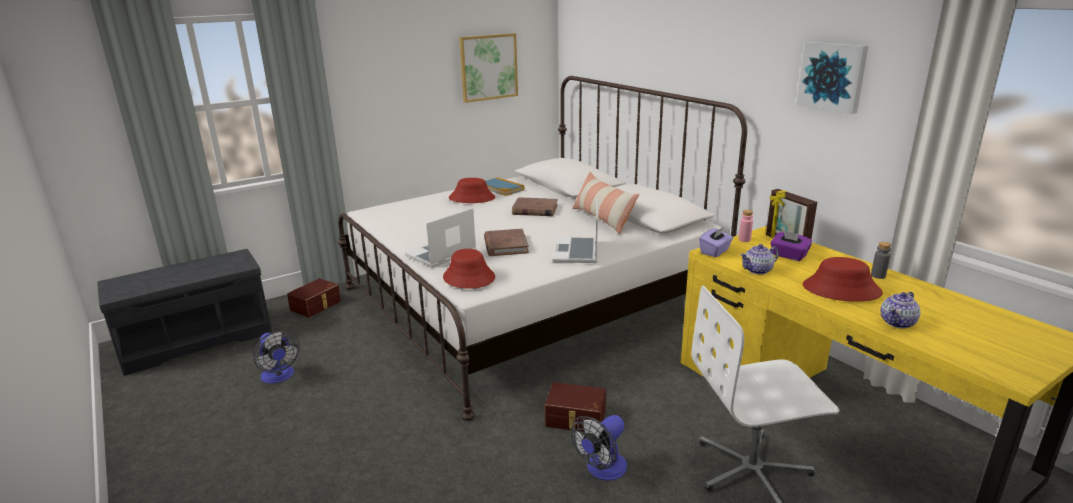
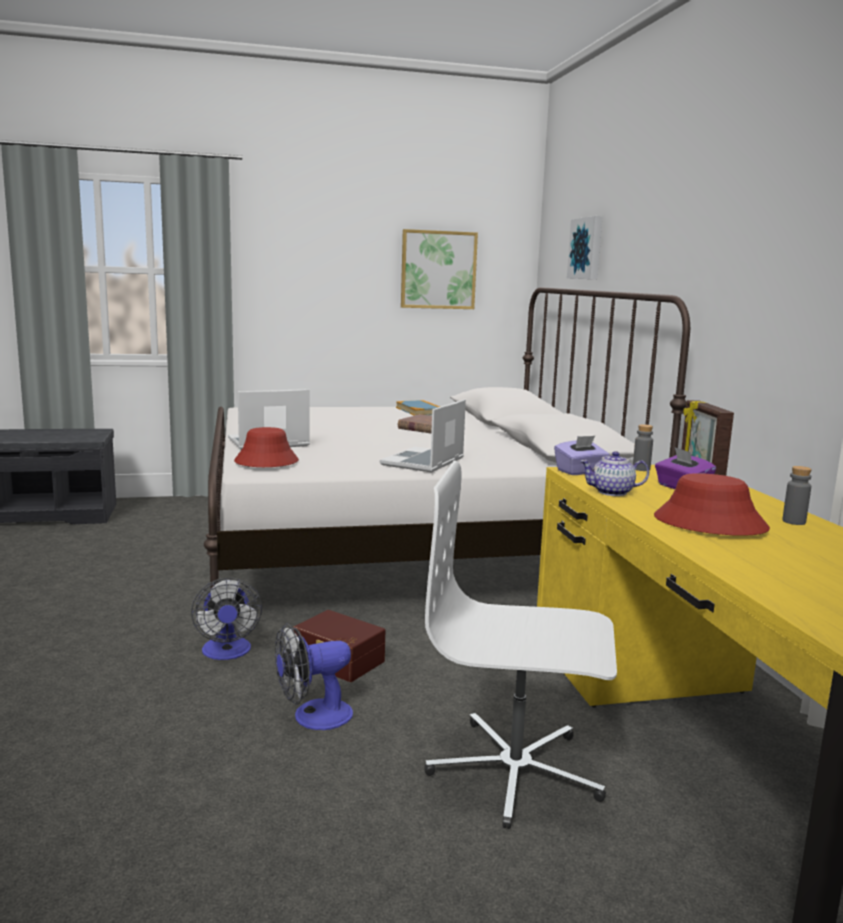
camera: 20 degrees right, 10 degrees down
fan [253,331,300,384] -> fan moved to [191,578,262,660]
brown storage box [287,278,341,318] -> none
red hat [449,178,495,203] -> none
brown book [484,229,529,256] -> none
pillow [572,172,639,235] -> none
pink bottle [739,210,753,242] -> grey bottle [633,424,653,471]
picture [796,42,869,114] -> picture moved to [567,216,603,279]
teapot [880,292,921,329] -> none

